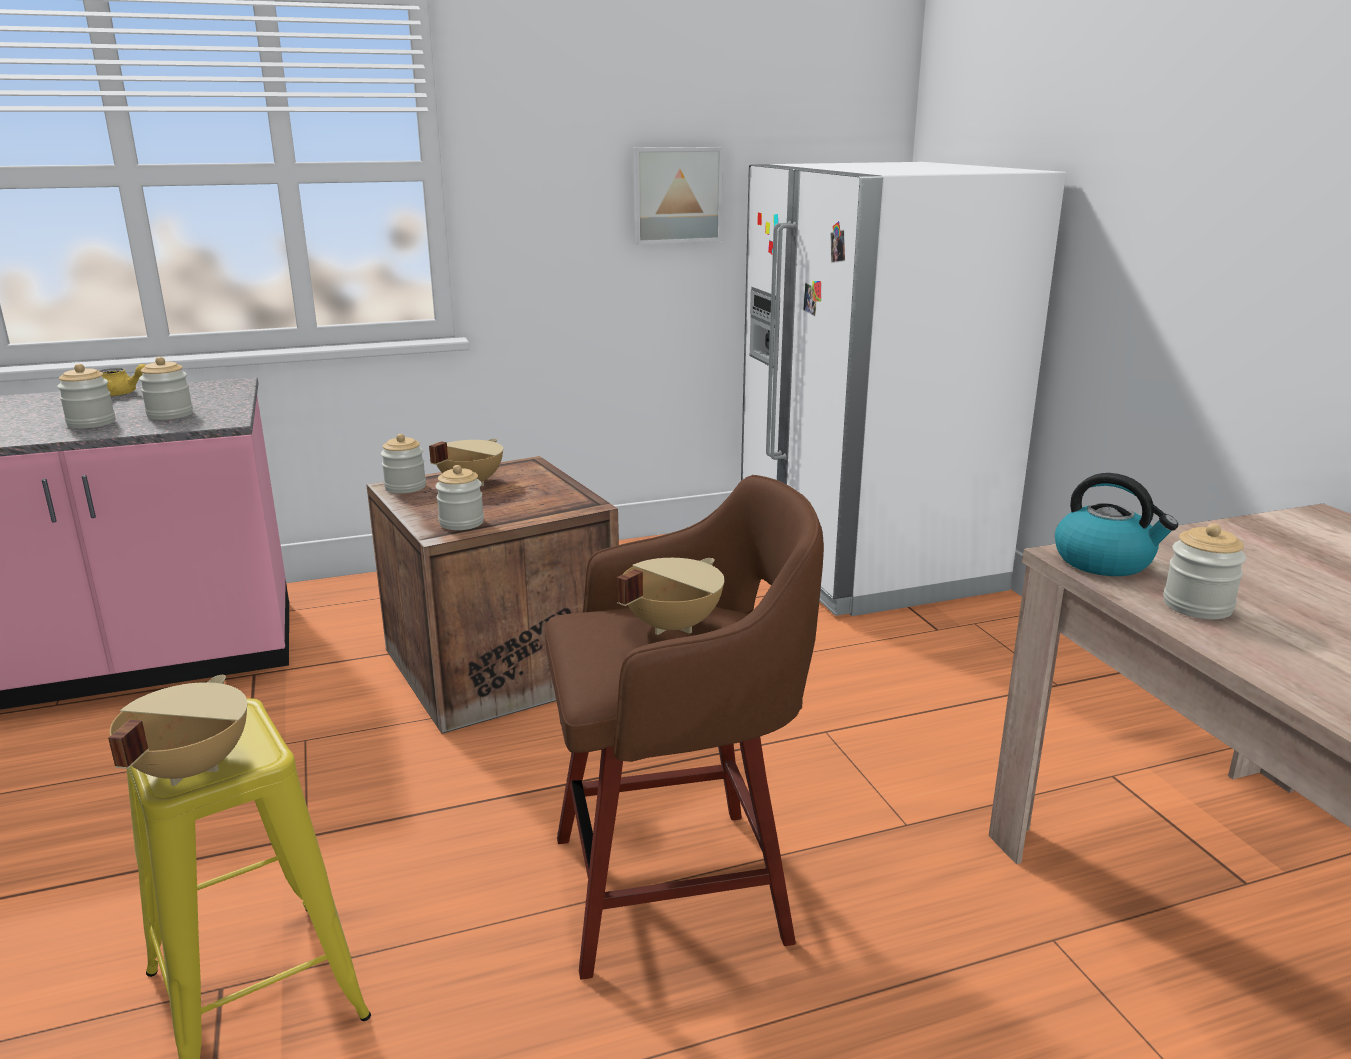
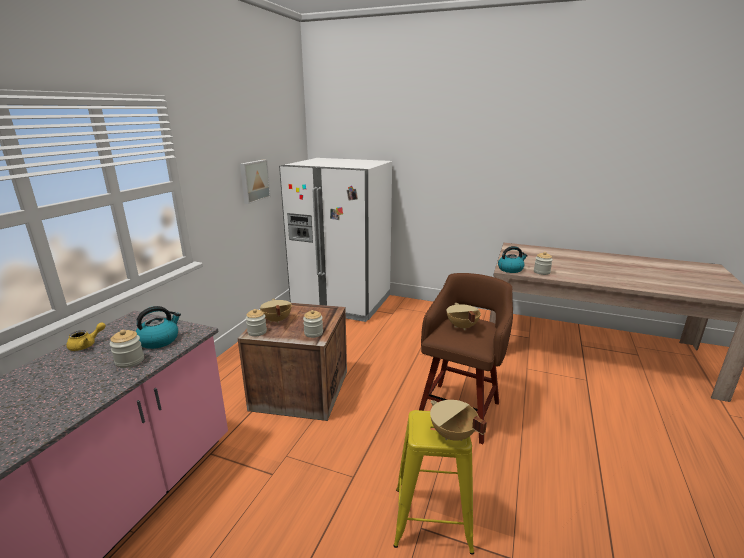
camera: 50 degrees left, 0 degrees up
jar [139,357,193,420] -> kettle [136,306,181,349]

